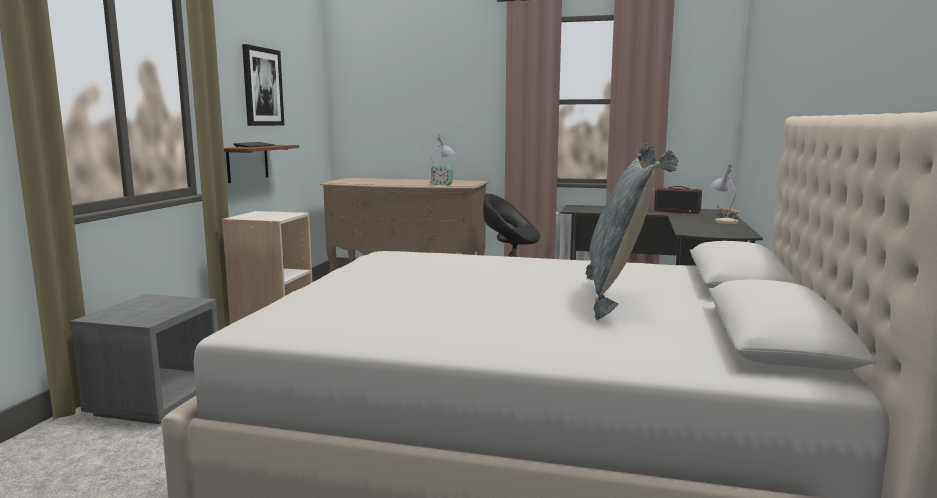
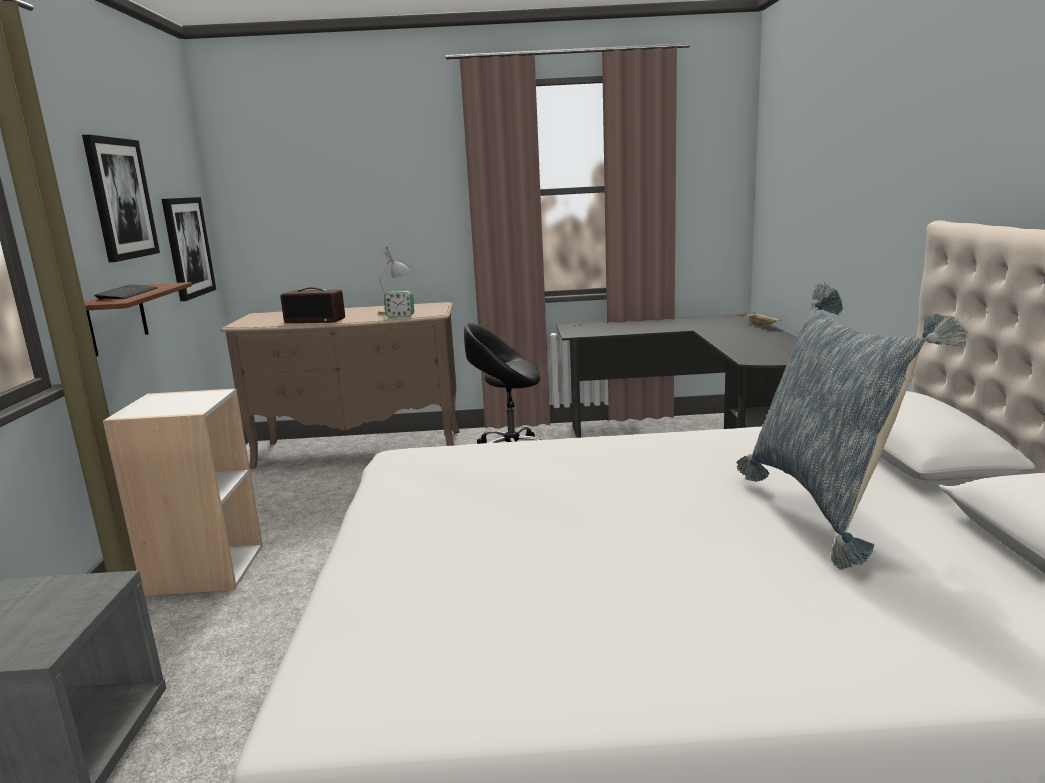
camera: 15 degrees left, 5 degrees up
radio [654,186,702,214] -> radio moved to [280,287,345,323]
table lamp [710,164,738,224] -> none
none -> picture [161,197,216,301]

